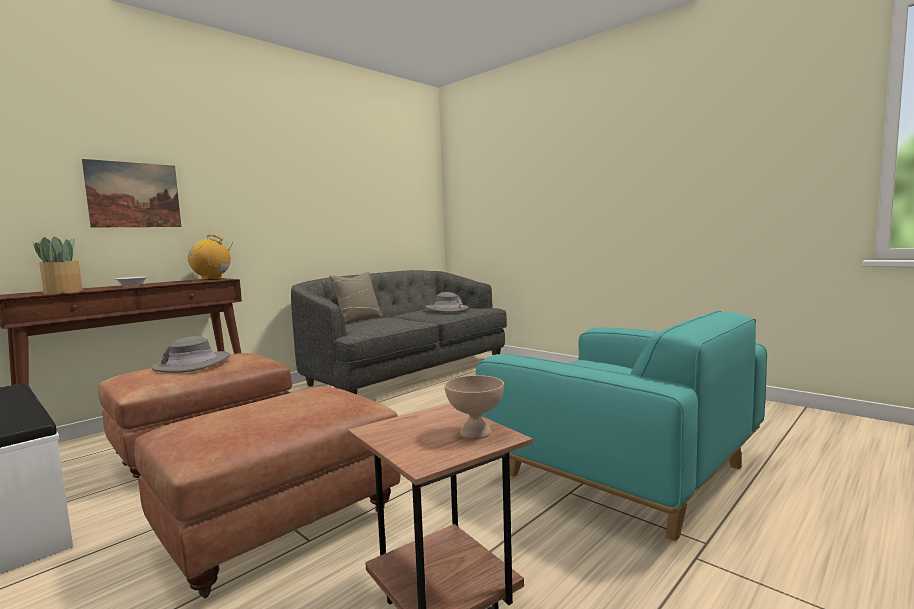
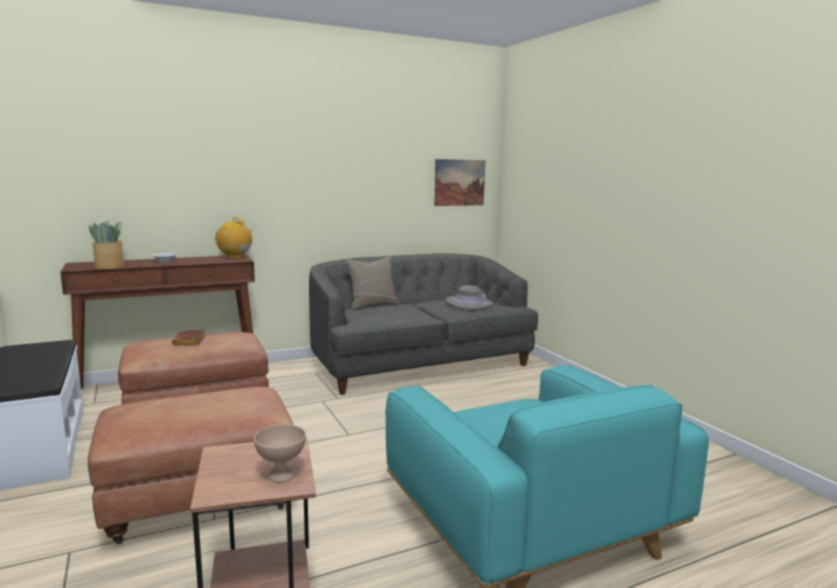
camera: 20 degrees right, 5 degrees up
picture [82,159,181,227] -> picture moved to [434,159,486,206]
grey hat [152,336,230,373] -> brown book [172,329,206,346]

